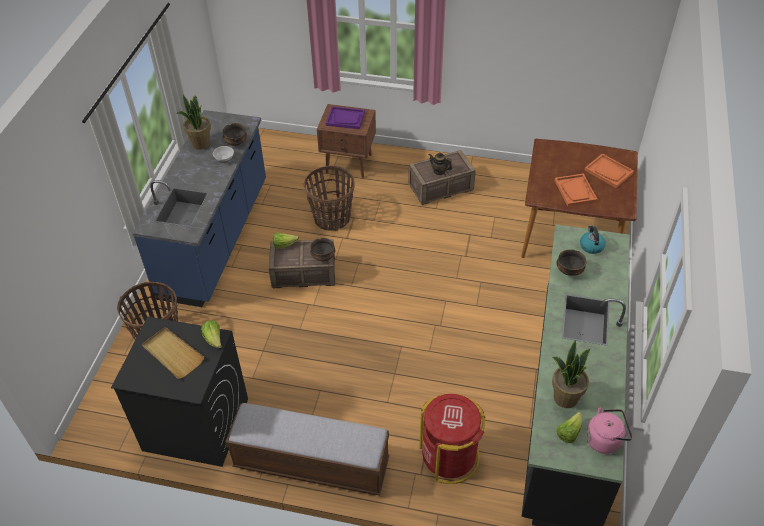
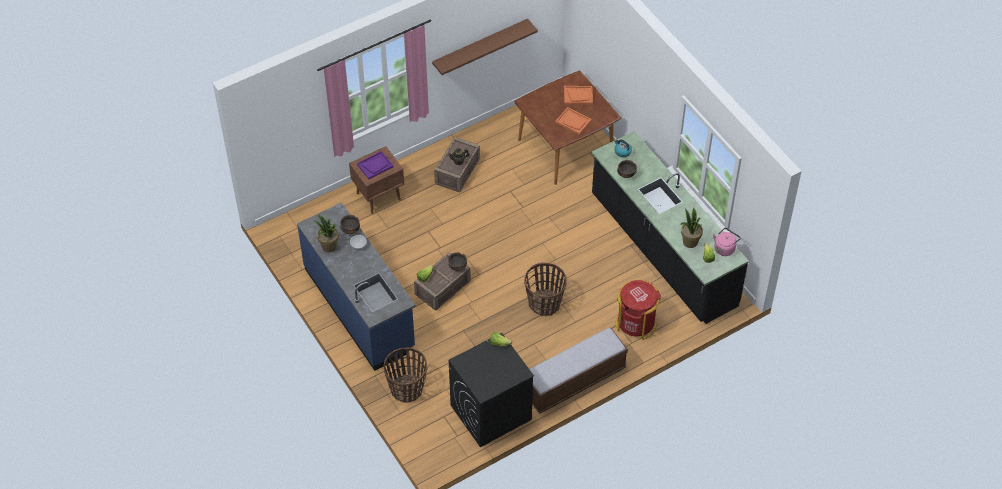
camera: 45 degrees left, 5 degrees up
beige tray [142,327,204,379] -> none
basket [304,166,355,231] -> basket moved to [524,262,567,316]
none -> brown shelf [432,19,538,75]

